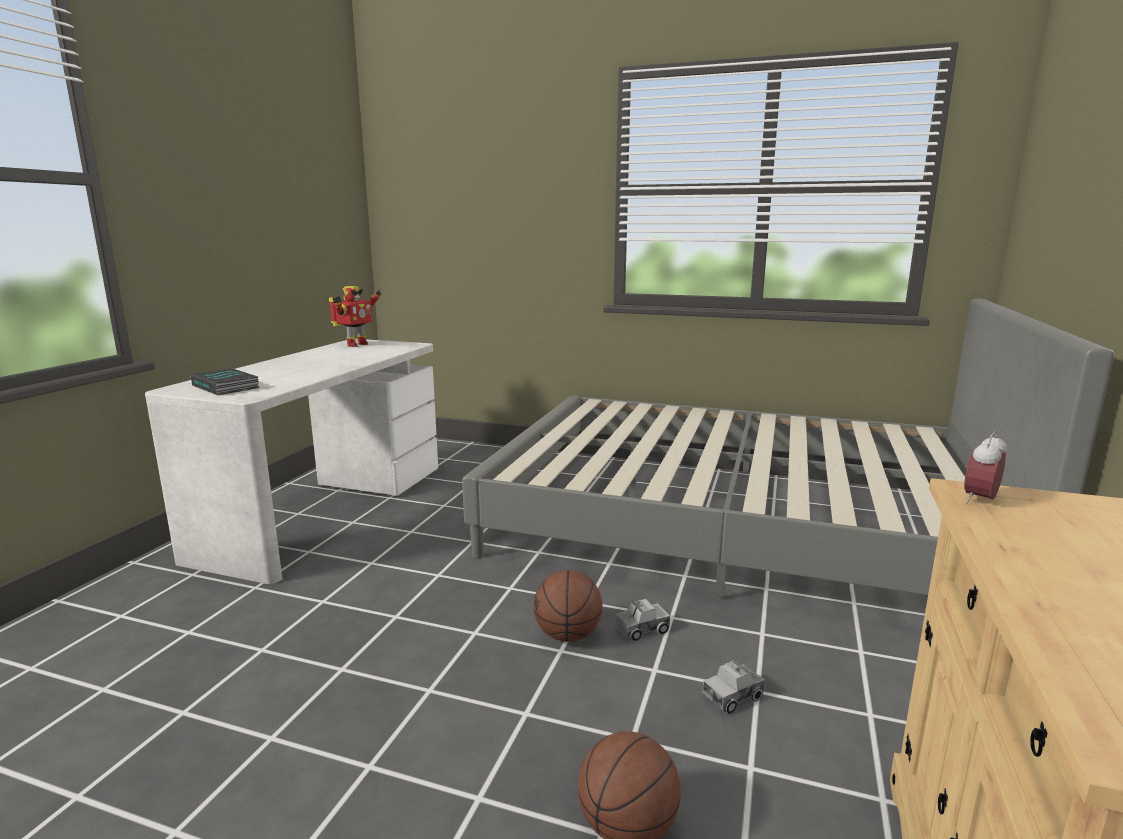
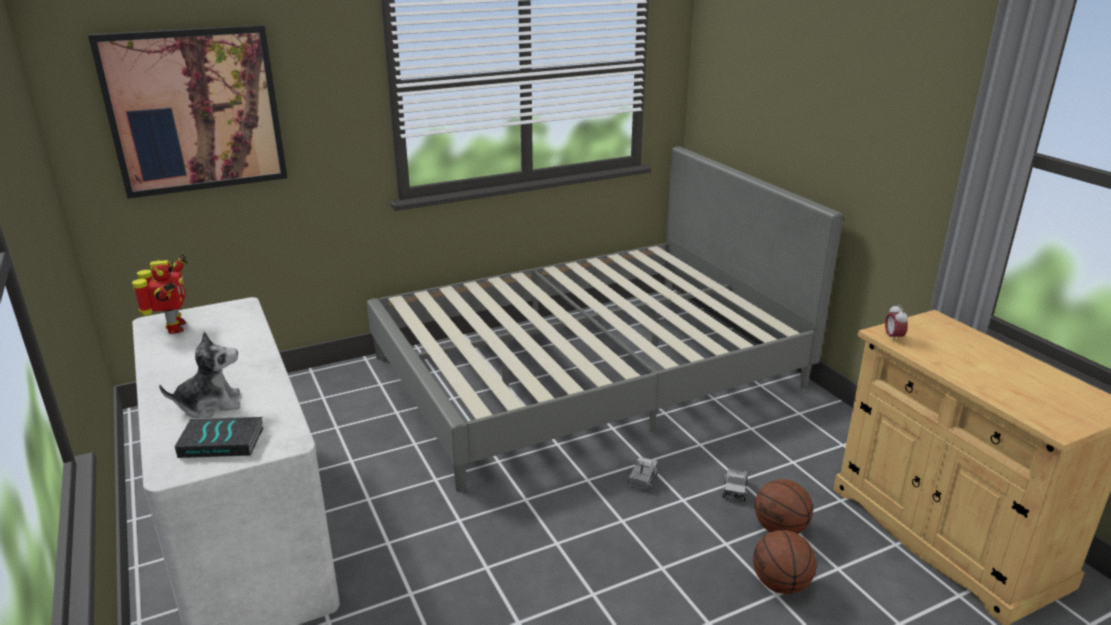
camera: 45 degrees left, 10 degrees up
basketball [534,570,602,642] -> basketball moved to [755,479,813,534]
none -> picture [88,25,288,199]
none -> plush toy [159,332,240,418]

